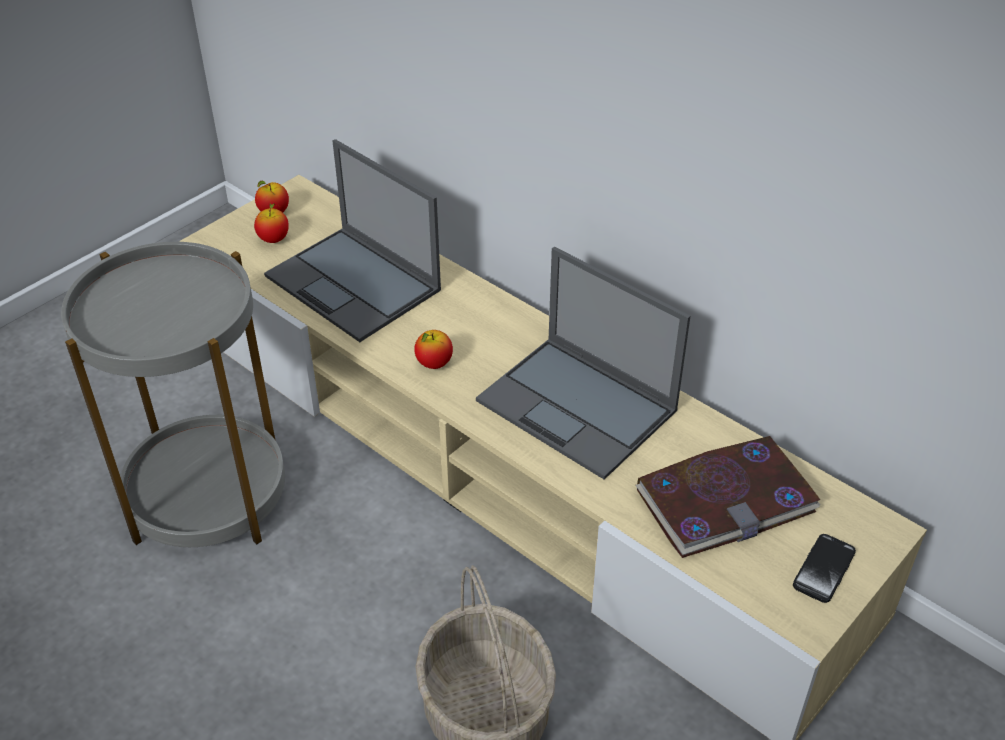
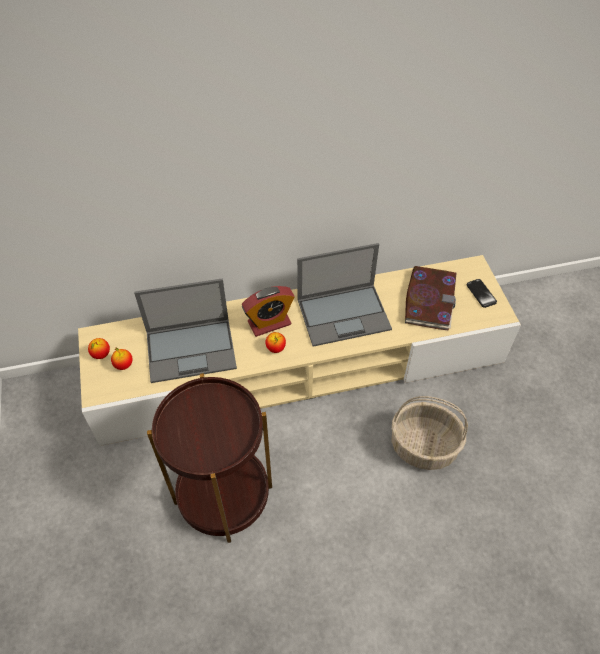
camera: 55 degrees left, 10 degrees up
grey side table [61,242,285,547] -> brown side table [147,373,272,543]
none -> alarm clock [242,286,295,337]

